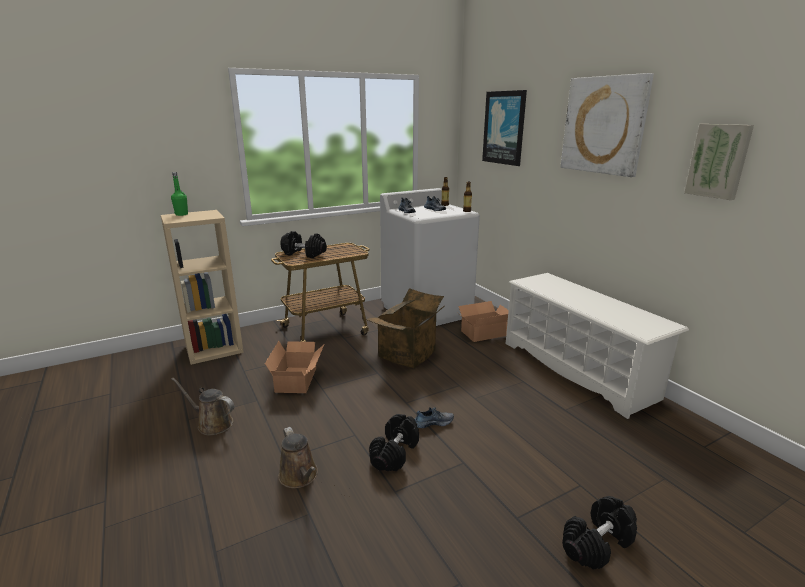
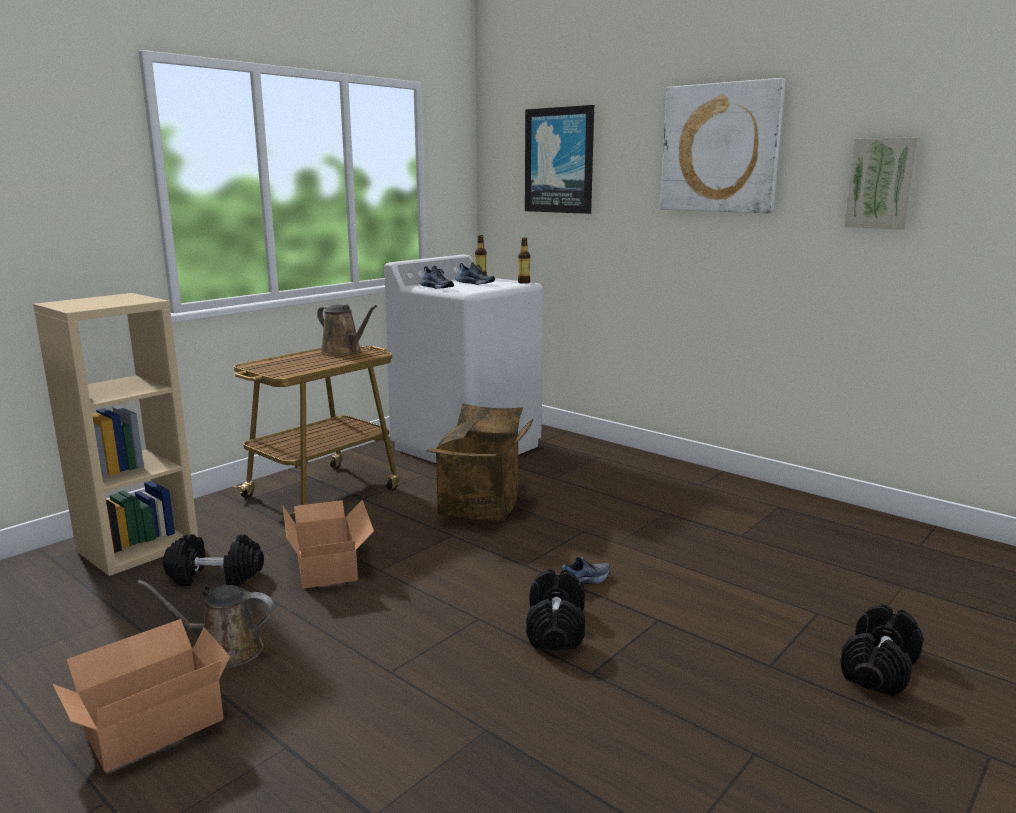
camera: 20 degrees left, 5 degrees down
green bottle [171,172,188,216] -> none
brown watering can [279,427,318,488] -> brown watering can moved to [317,304,377,355]
black dumbbell [280,231,327,258] -> black dumbbell moved to [163,534,264,586]
cardboard box [458,301,509,342] -> cardboard box moved to [53,619,230,772]
white shoe rack [506,273,689,419] -> none

